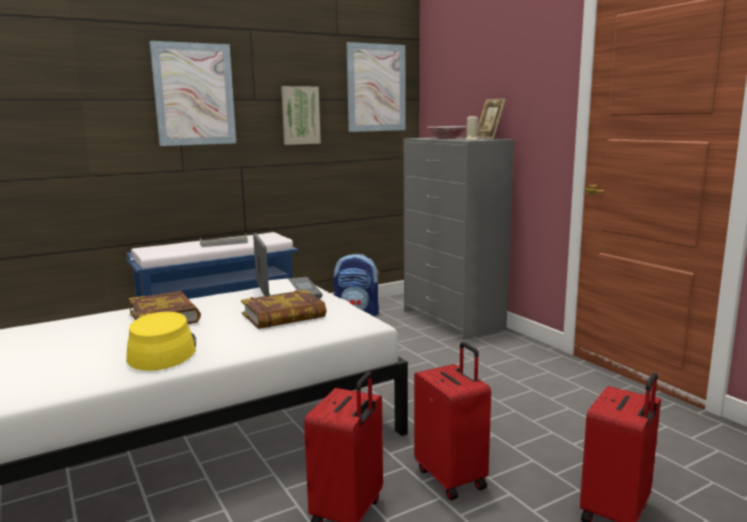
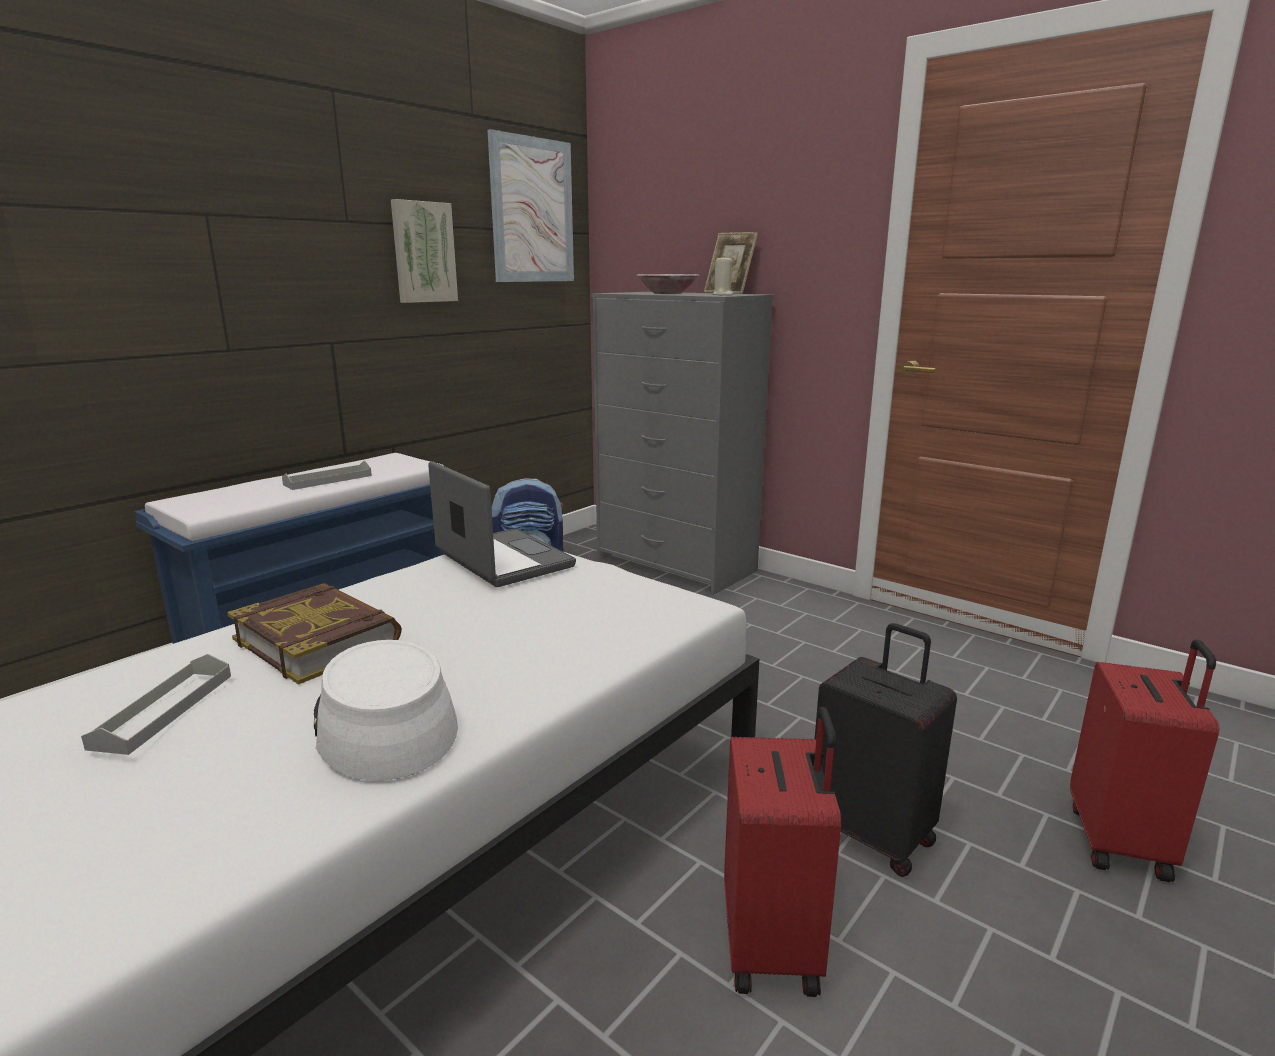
camera: 20 degrees left, 5 degrees up
yellow hat [126,312,196,371] -> white hat [314,640,458,781]
picture [149,41,236,146] -> none
book [241,290,326,329] -> none
red suitcase [414,342,491,500] -> black suitcase [815,623,957,877]
none -> grey tray [81,654,231,755]

